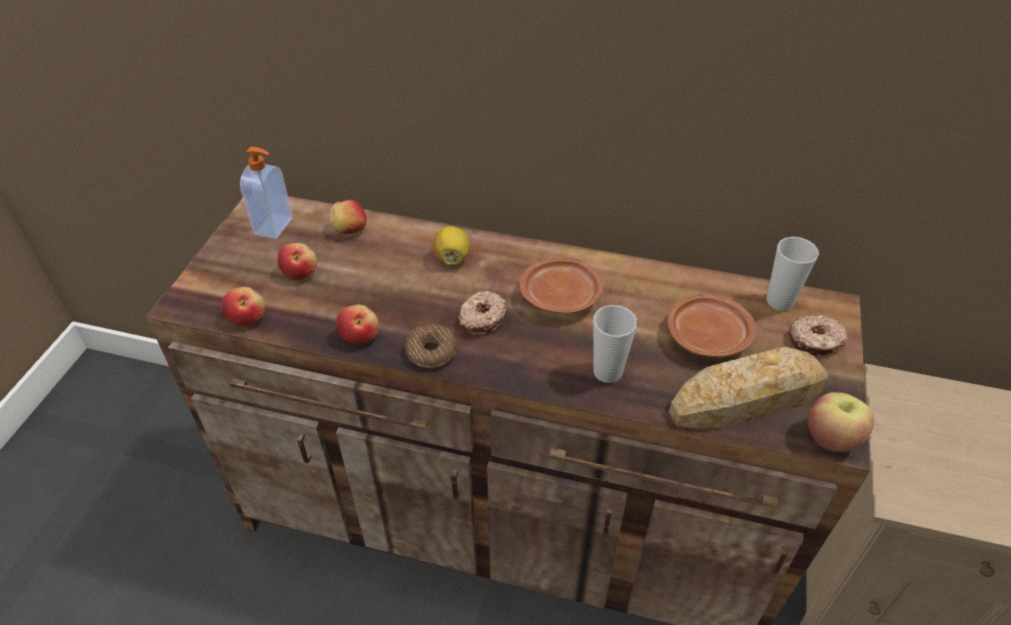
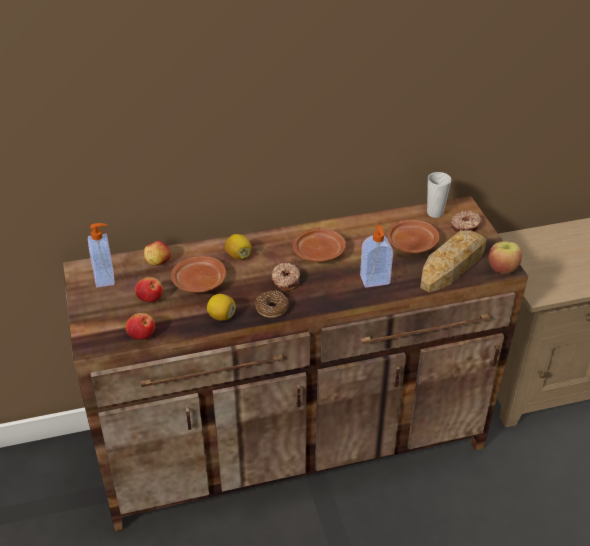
camera: 30 degrees left, 5 degrees down
apple [336,305,379,345] -> lemon [207,294,236,321]
cup [593,305,637,383] -> soap dispenser [360,225,393,288]
none -> brown plate [171,256,226,293]

